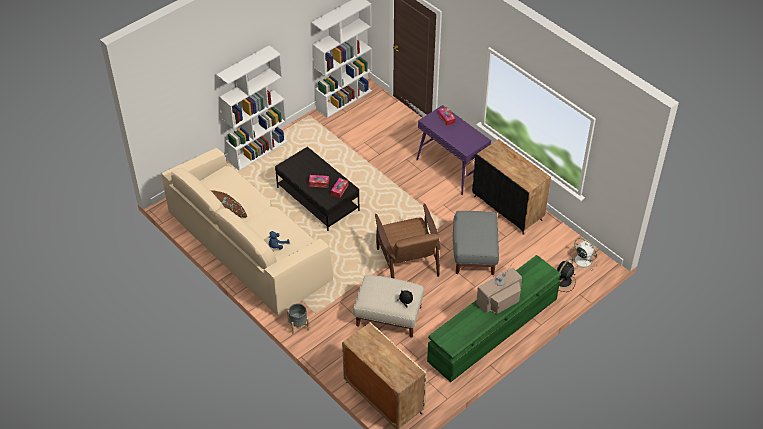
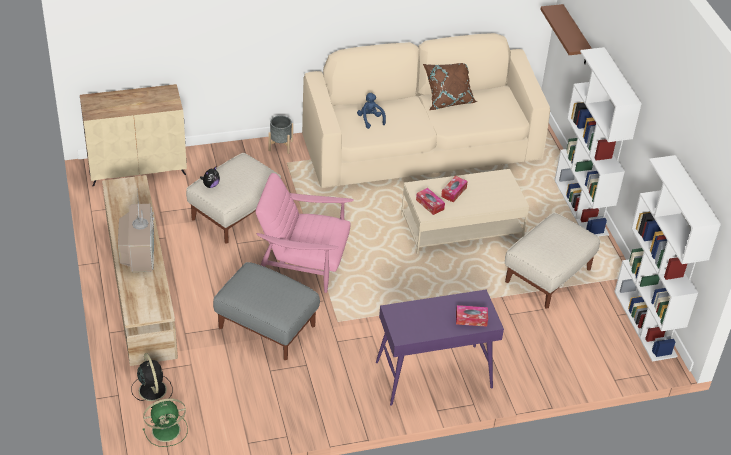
camera: 115 degrees right, 5 degrees down
black coffee table [275,147,359,231] -> beige coffee table [401,169,529,254]
brown armchair [375,204,440,278] -> pink armchair [255,173,354,293]
green tv stand [427,255,561,382] -> beige tv stand [102,175,178,366]
black cabinet [472,139,551,235] -> none
white fan [569,238,597,271] -> green fan [143,398,188,447]
none -> beige ottoman [505,212,600,308]
none -> brown shelf [540,4,592,64]

